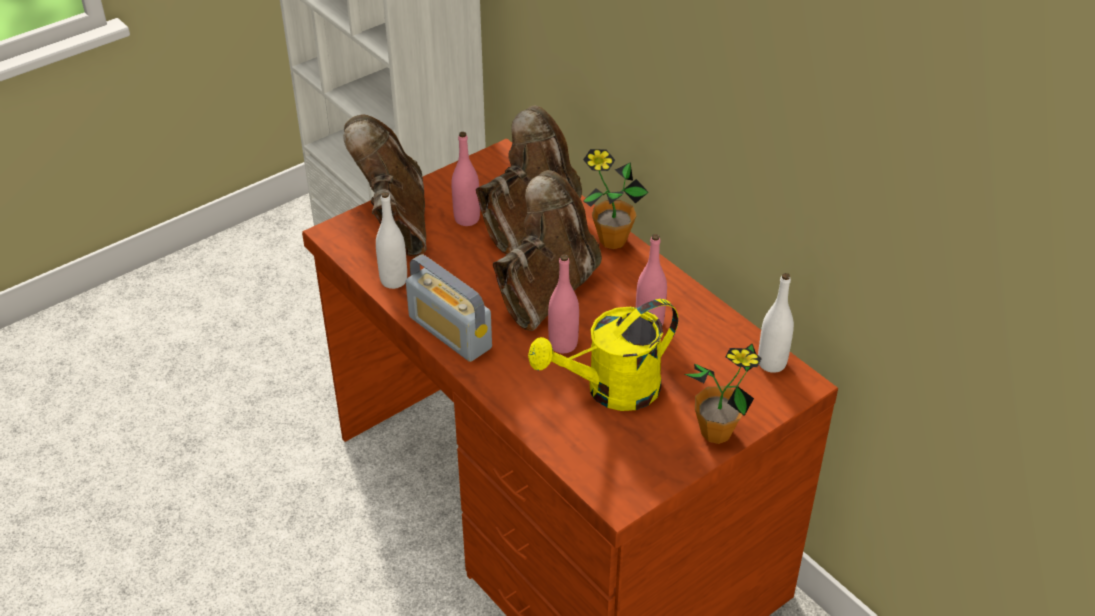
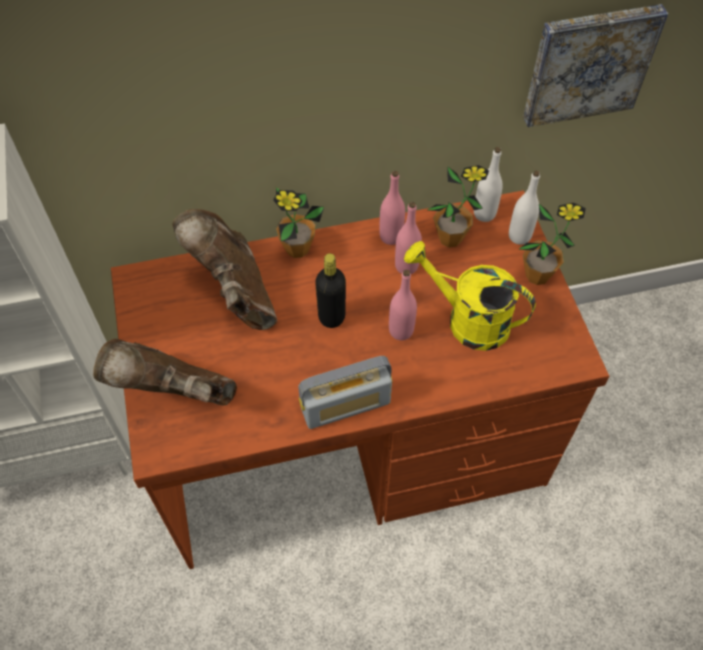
camera: 65 degrees left, 15 degrees up
white bottle [376,192,407,289] -> white bottle moved to [509,171,540,245]
pink bottle [452,132,480,226] -> pink bottle moved to [379,171,405,245]
brown boot [493,170,602,331] -> black bottle [315,253,346,328]
yellow watering can [528,299,678,411] -> yellow watering can turned 120 degrees clockwise [404,241,536,351]
none -> potted plant [427,165,489,247]
none -> picture [523,4,668,127]

